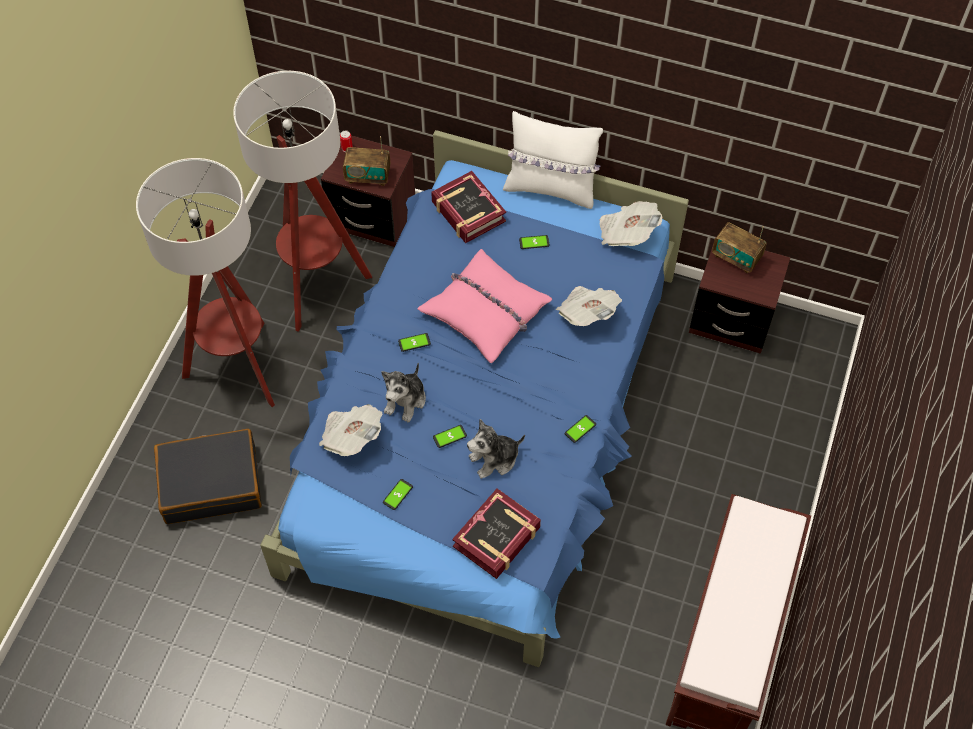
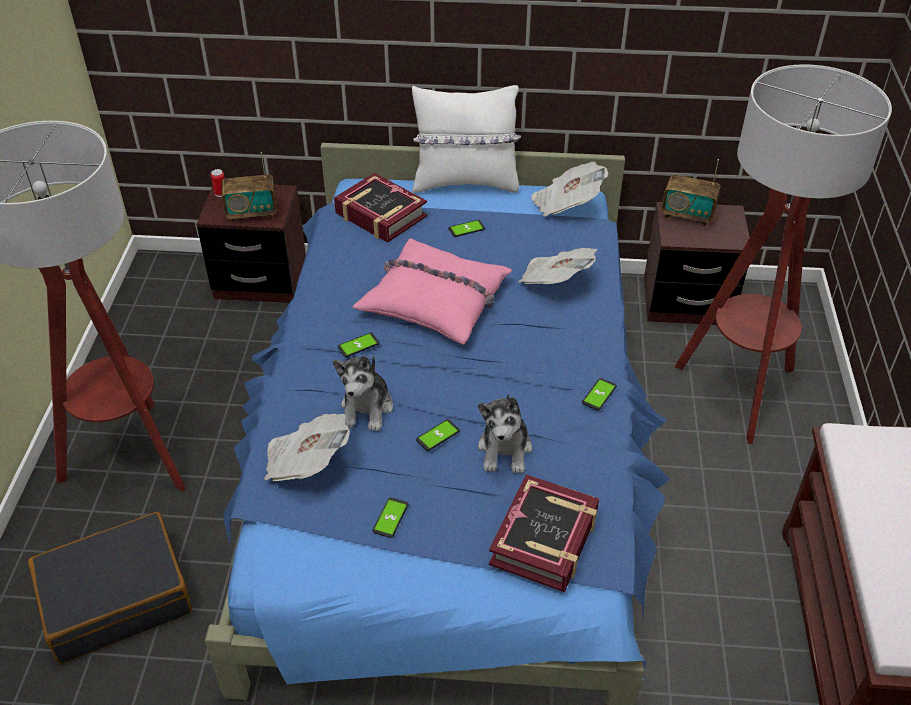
camera: 15 degrees left, 15 degrees down
floor lamp [233,71,372,332] -> floor lamp moved to [675,64,892,444]
plush toy [467,419,525,479] -> plush toy turned 45 degrees counterclockwise [478,394,532,474]

